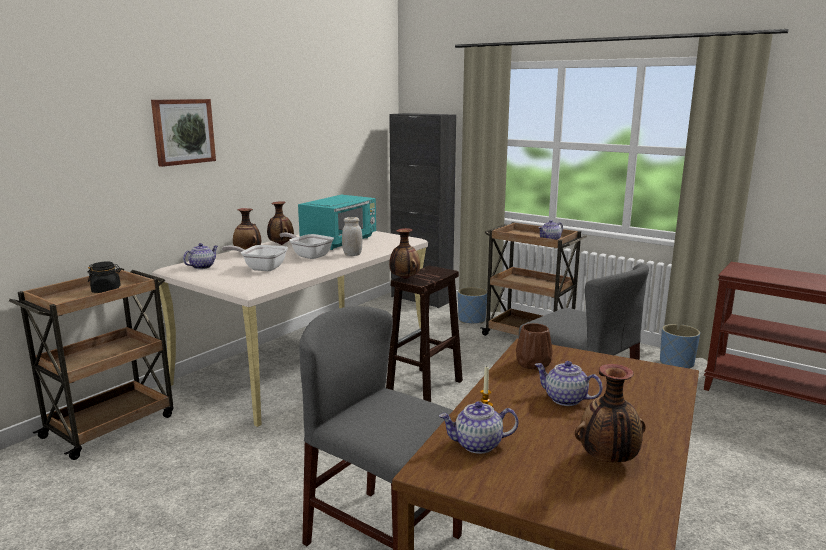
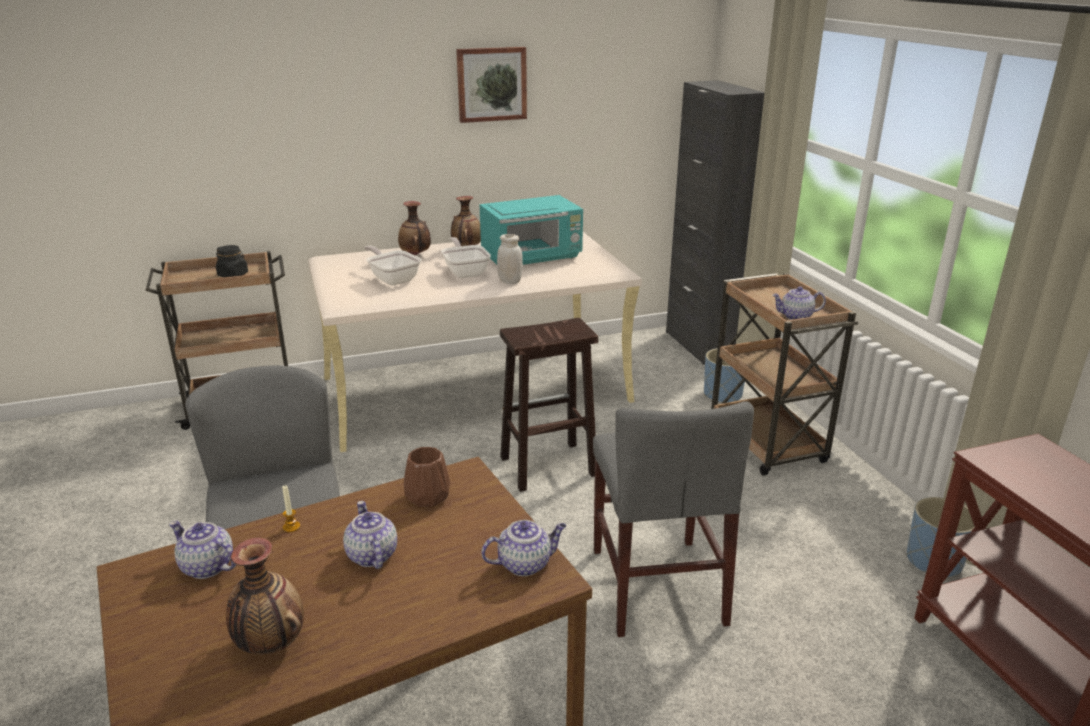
camera: 35 degrees right, 10 degrees up
picture [151,99,216,167] -> picture moved to [456,47,527,123]
teapot [183,243,218,269] -> teapot moved to [481,520,566,576]
vase [389,228,420,279] -> none

